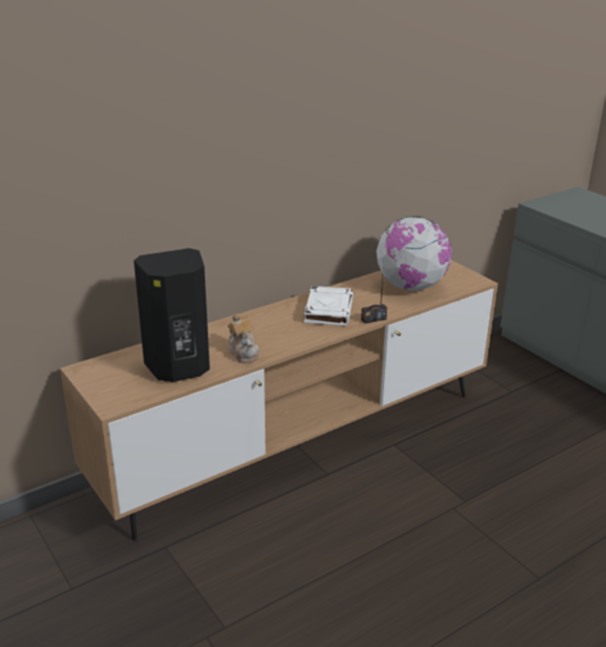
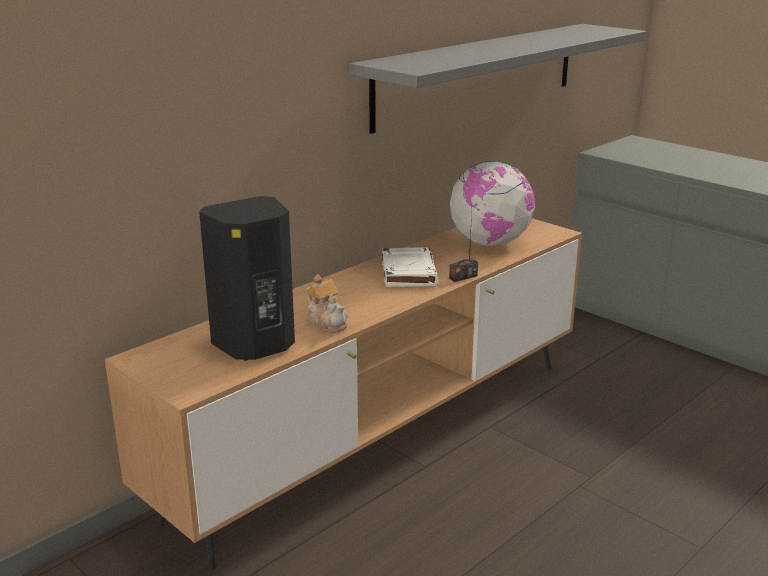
camera: 10 degrees left, 5 degrees down
none -> grey shelf [349,24,646,134]

